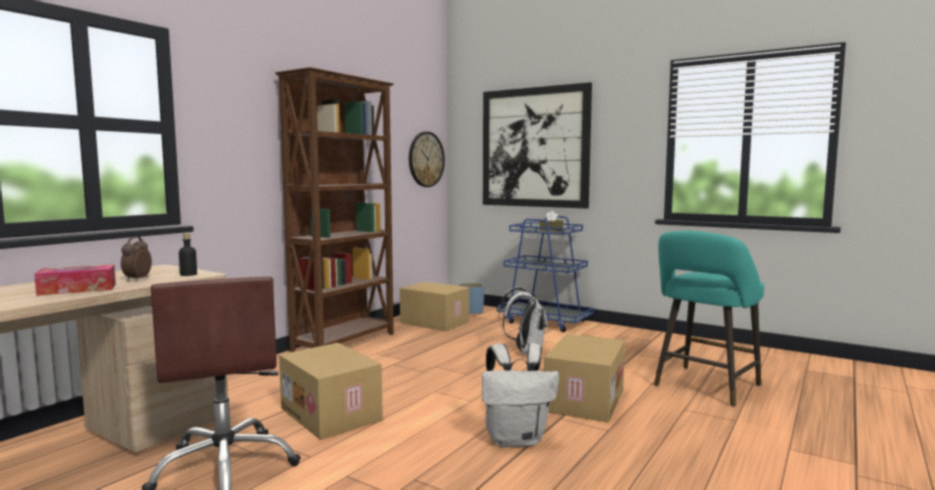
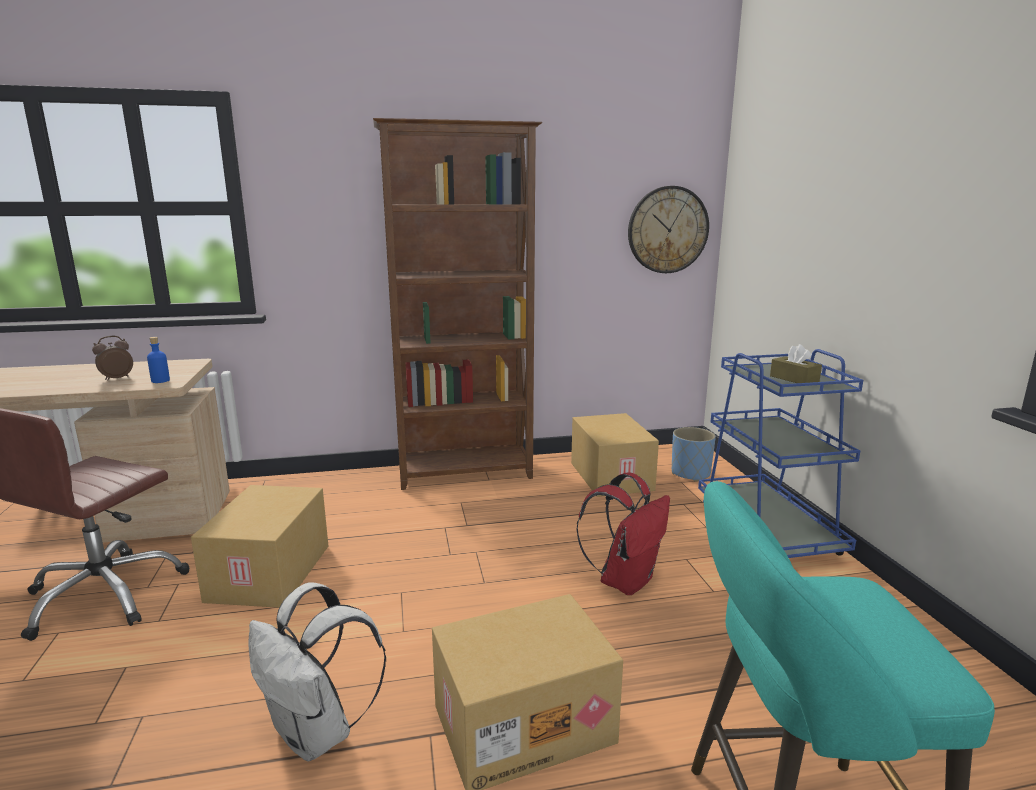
camera: 45 degrees right, 10 degrees up
tissue box [34,264,116,296] -> none
black bottle [179,233,197,276] -> blue bottle [147,337,170,383]
picture [483,82,592,208] -> none
white backpack [498,287,547,354] -> red backpack [576,472,670,595]

